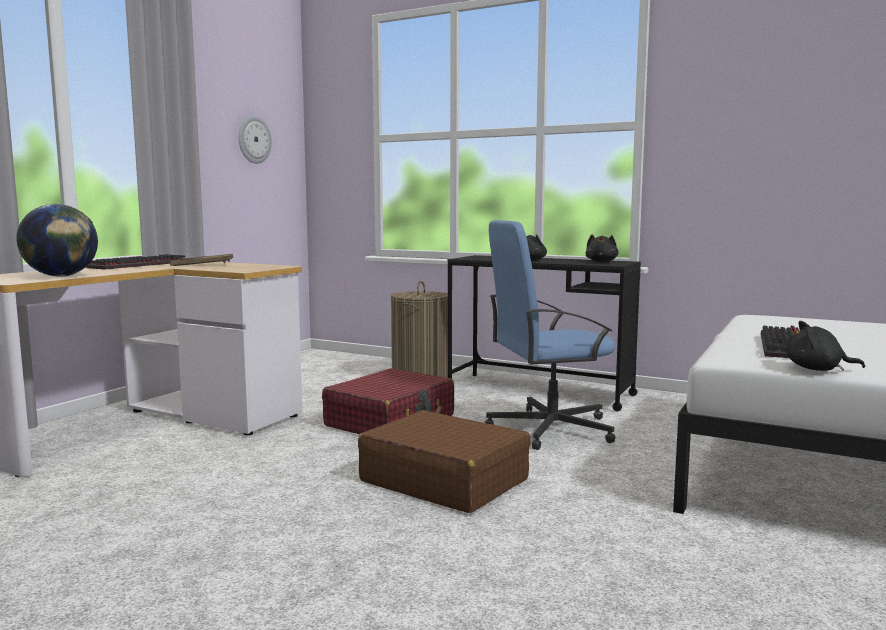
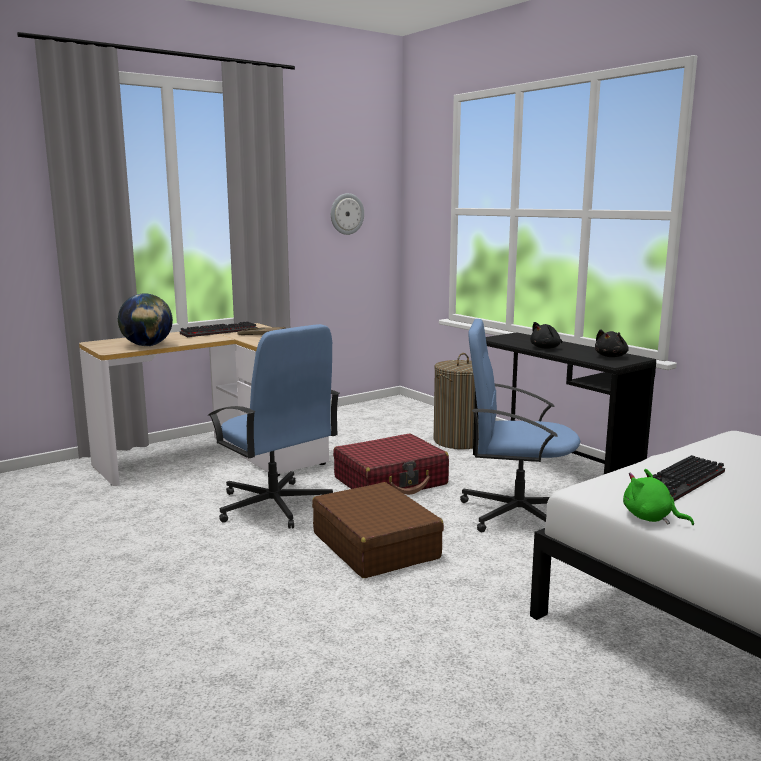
camera: 25 degrees right, 5 degrees up
black plush toy [786,321,865,371] -> green plush toy [623,469,694,525]
none -> blue office chair [208,324,340,529]

